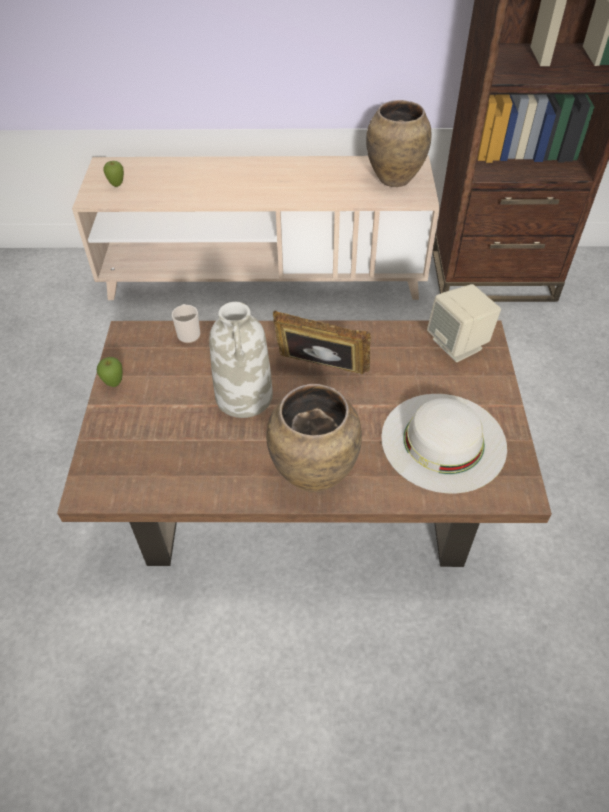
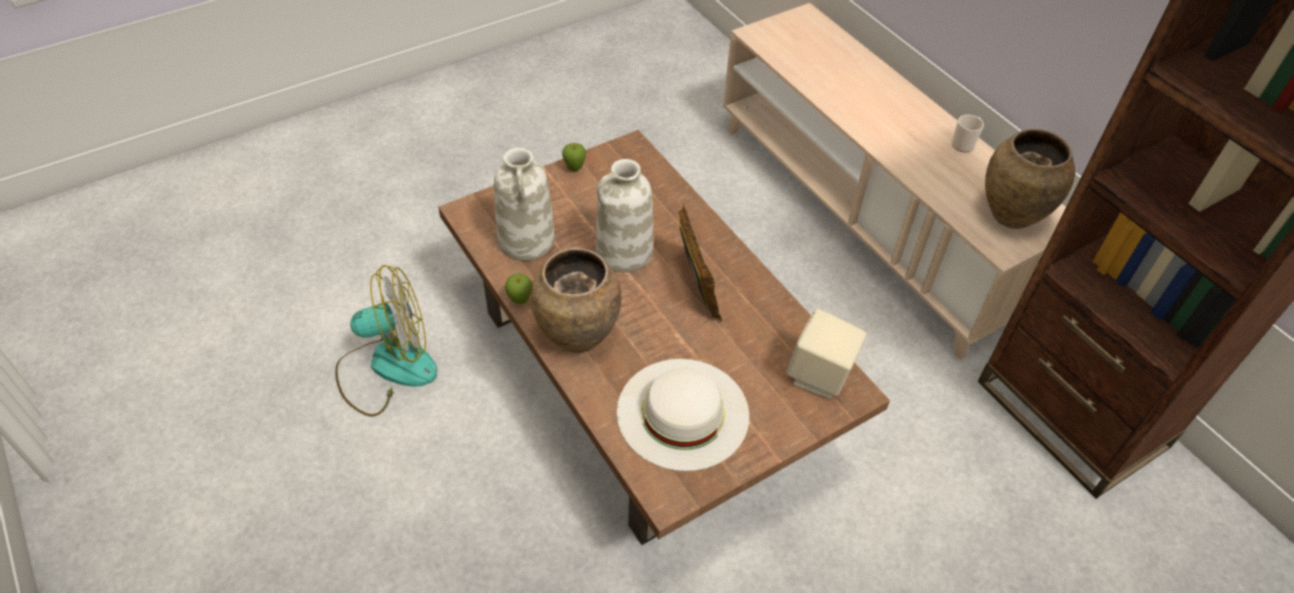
camera: 55 degrees right, 0 degrees up
apple [103,161,124,187] -> apple moved to [505,274,532,304]
mug [172,304,200,343] -> mug moved to [952,115,984,153]
none -> fan [335,265,437,417]
none -> white vase [494,148,555,261]

